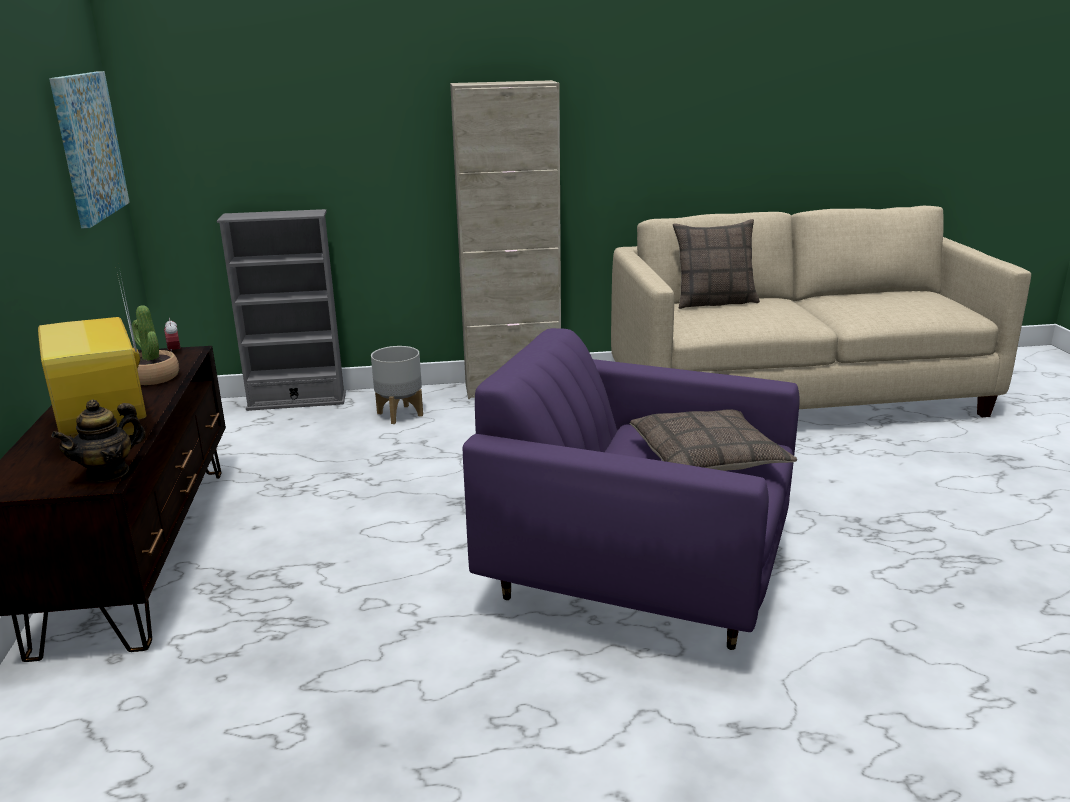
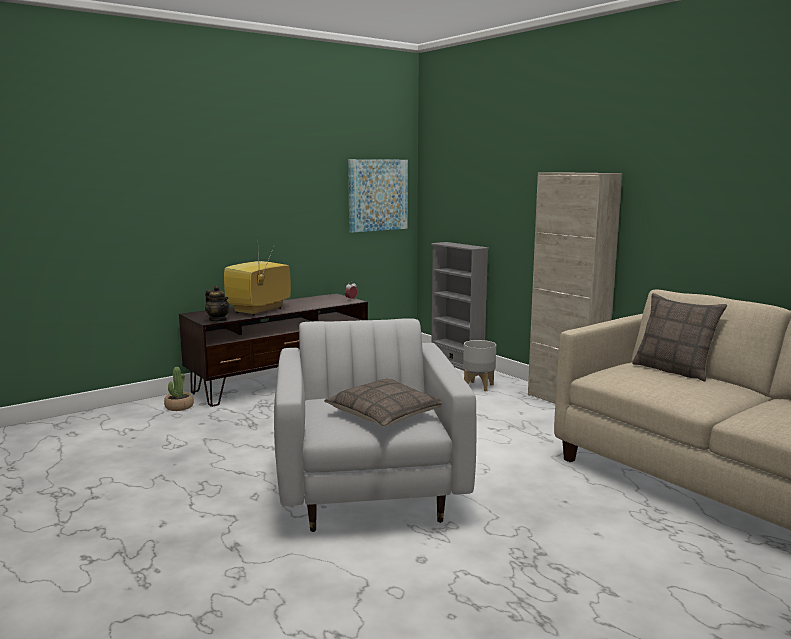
camera: 60 degrees right, 10 degrees down
teapot [51,399,146,482] -> teapot turned 150 degrees counterclockwise [205,286,230,321]
potted plant [132,305,179,385] -> potted plant moved to [164,367,194,411]
purple armchair [463,328,800,650] -> white armchair [274,319,476,532]

